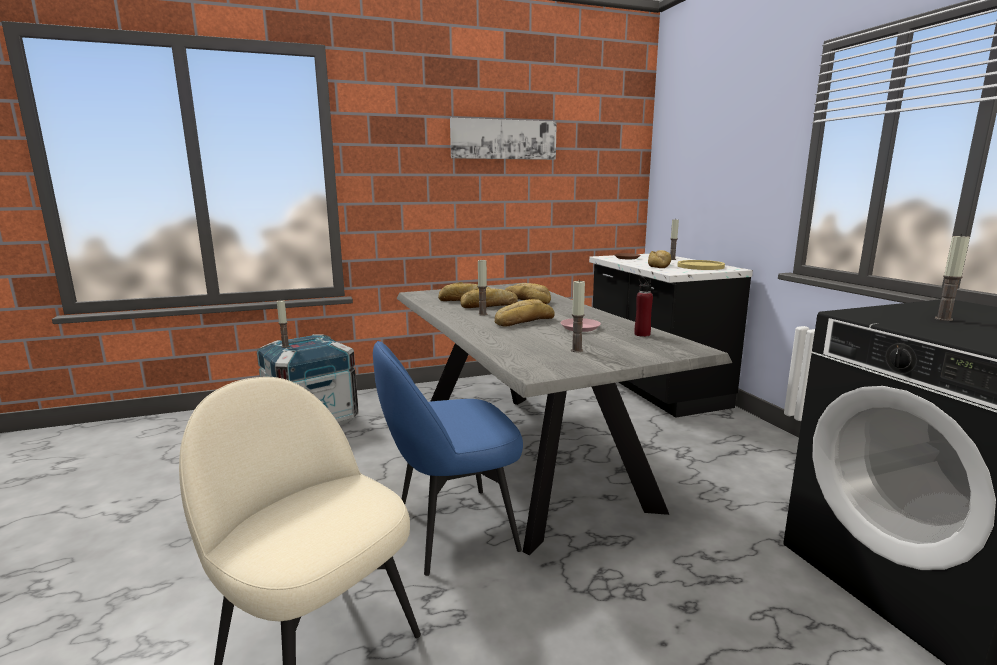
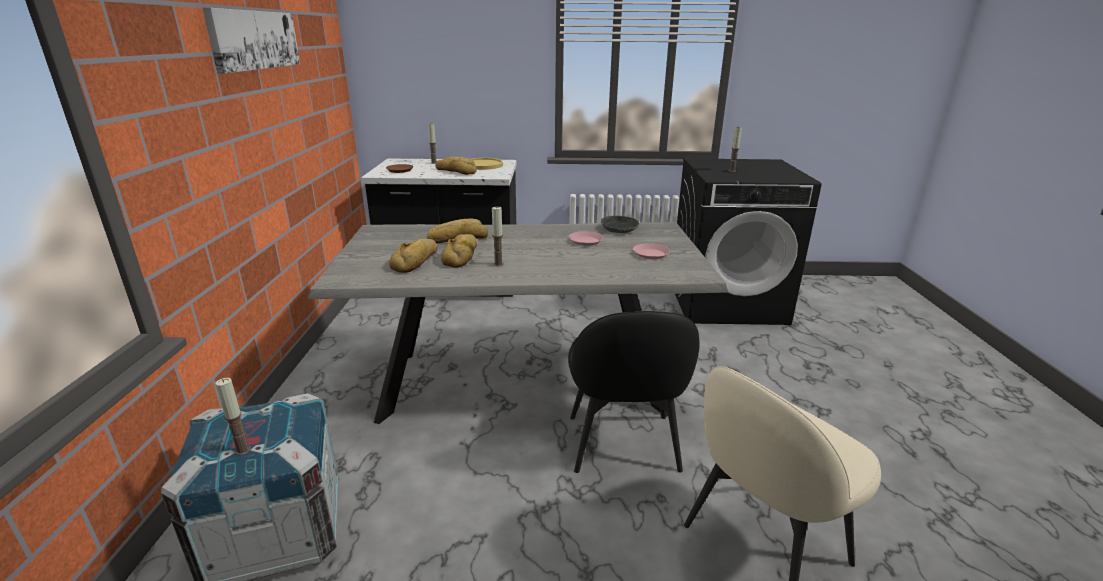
camera: 70 degrees left, 10 degrees up
blue chair [373,341,523,576] -> black chair [568,311,700,473]
bread [495,299,555,326] -> none
candle [571,280,585,352] -> pink plate [633,243,670,259]
red bottle [634,276,653,337] -> grey bowl [601,216,639,233]

